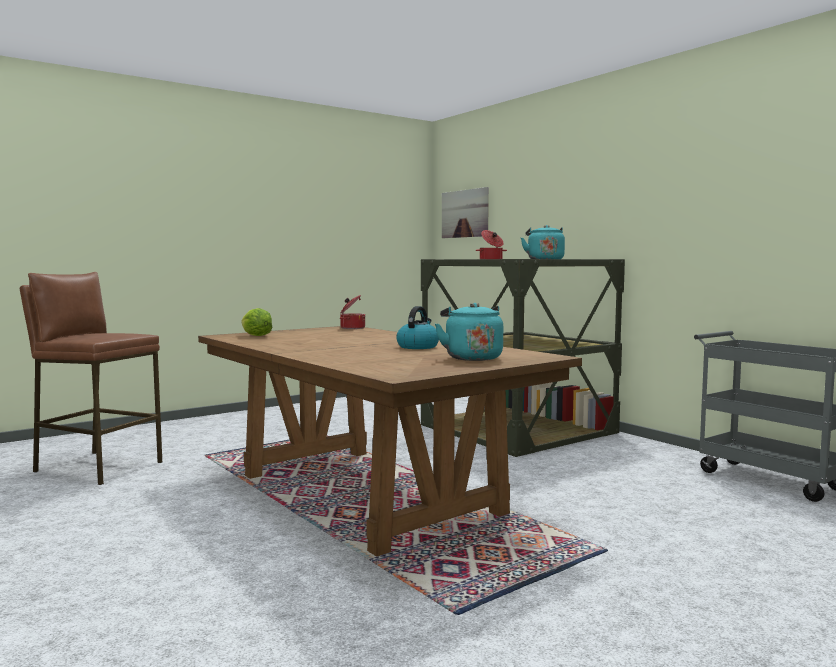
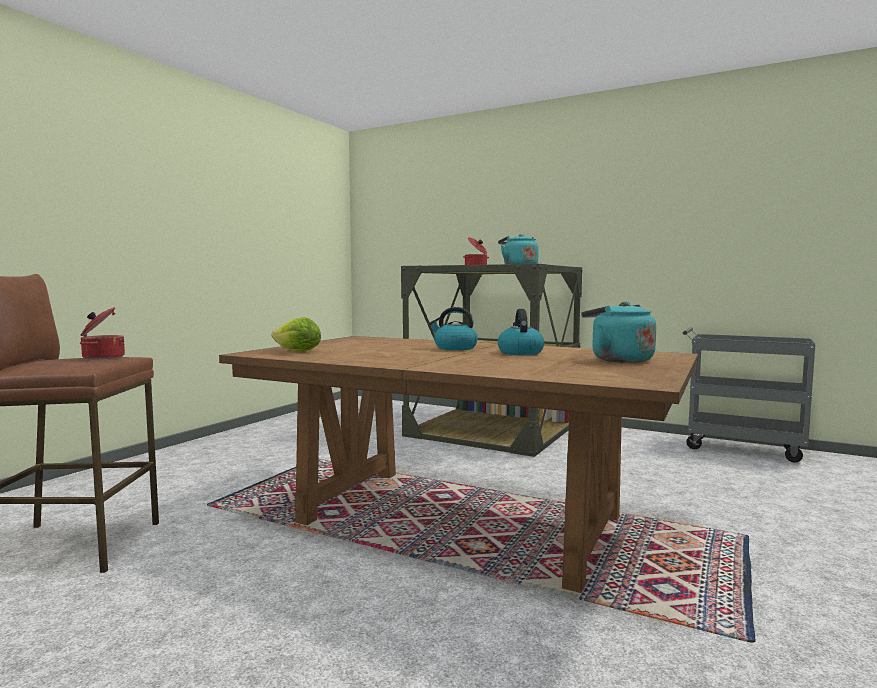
camera: 25 degrees left, 0 degrees up
cooking pot [340,295,365,329] -> cooking pot moved to [80,307,125,360]
picture [442,187,489,238] -> none
none -> kettle [429,307,478,350]

